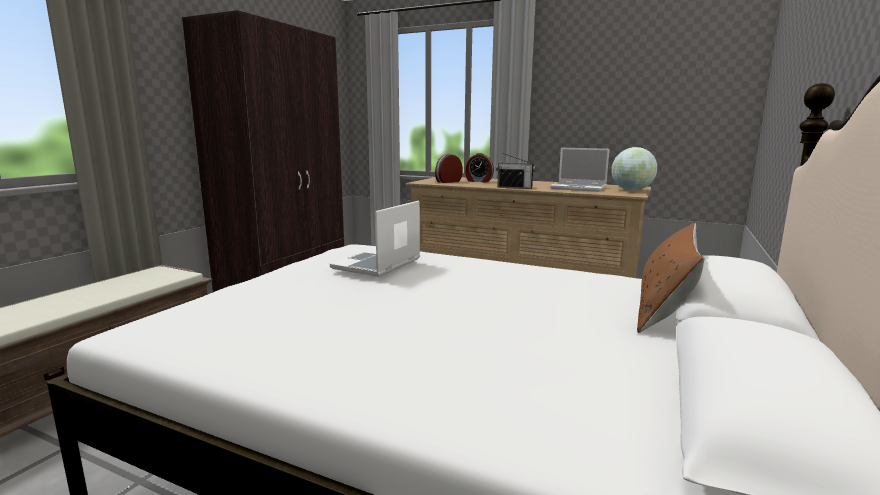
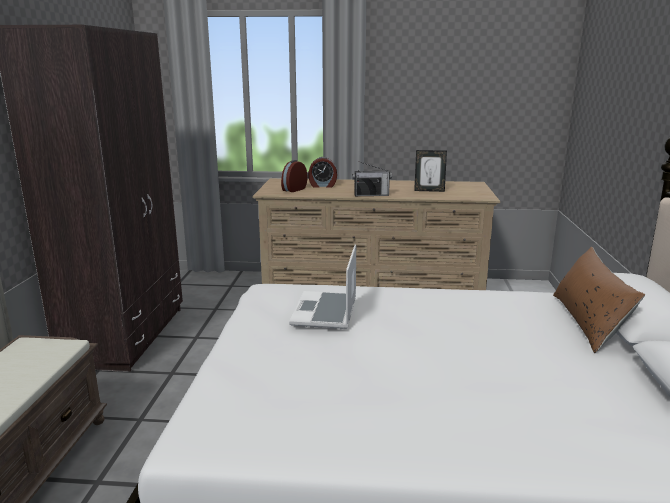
camera: 20 degrees left, 5 degrees up
laptop [550,148,610,192] -> picture frame [414,150,447,192]
globe [611,147,657,191] -> none

